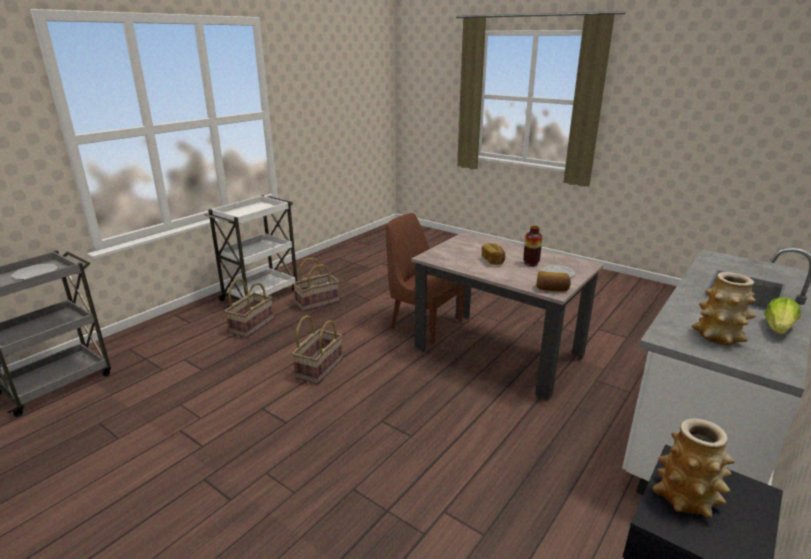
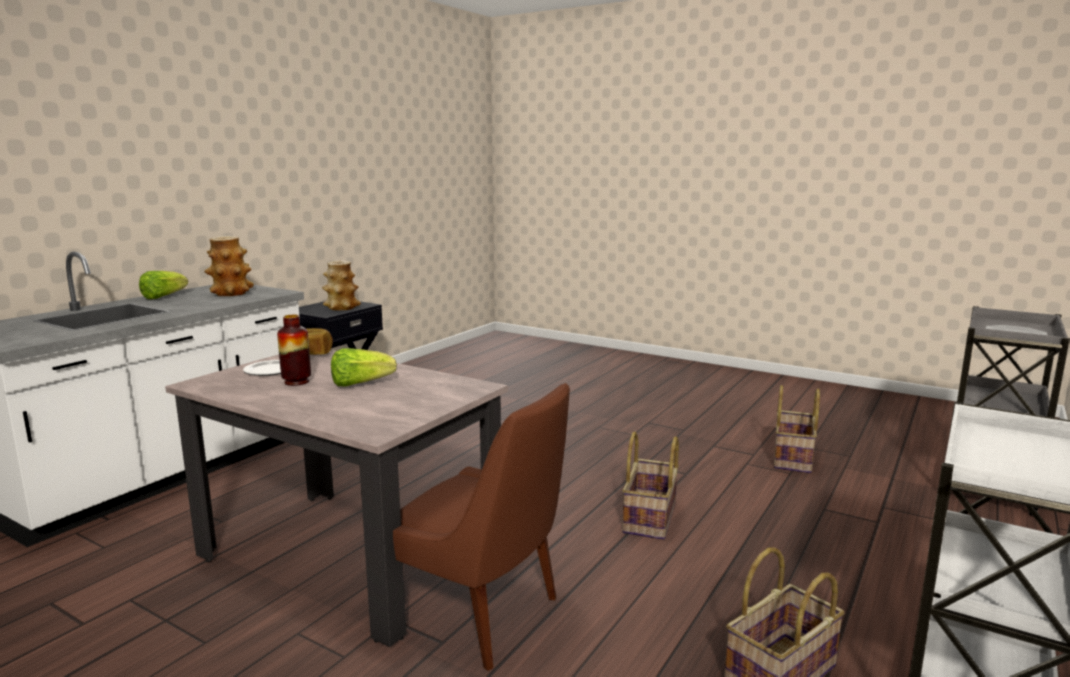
camera: 175 degrees right, 10 degrees down
basket [225,279,274,338] -> basket moved to [774,385,820,473]
bread [482,243,505,265] -> lettuce [331,348,397,386]

